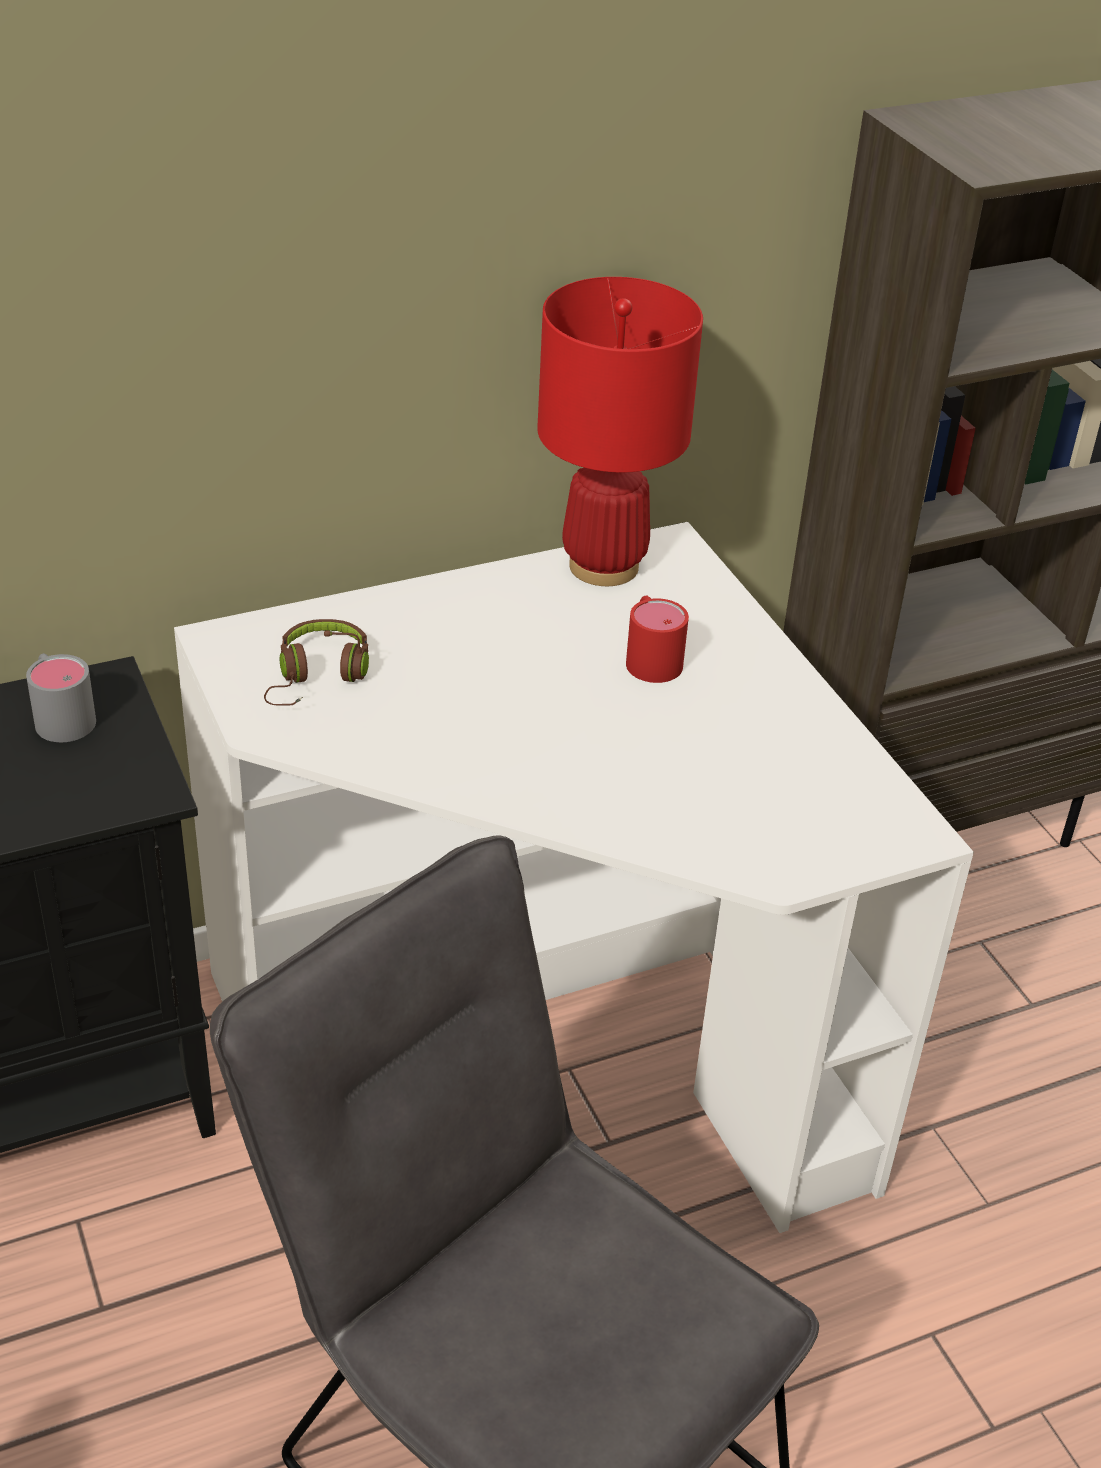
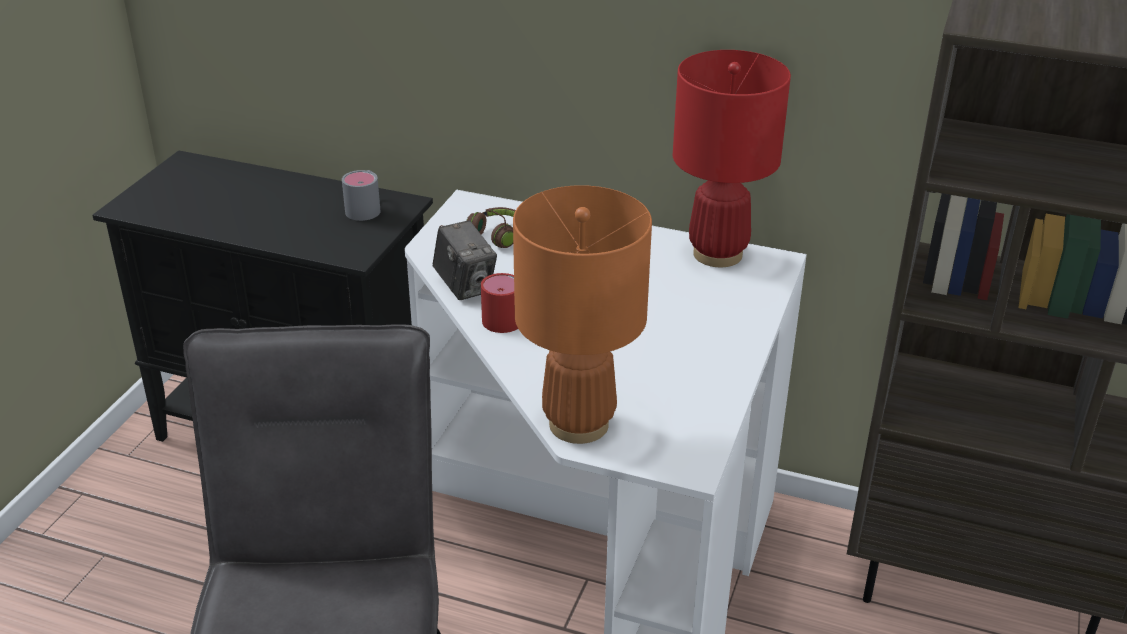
camera: 45 degrees right, 5 degrees down
red mug [626,595,689,683] -> red mug moved to [481,273,518,333]
none -> camera [432,220,497,300]
none -> orange table lamp [513,185,652,444]

